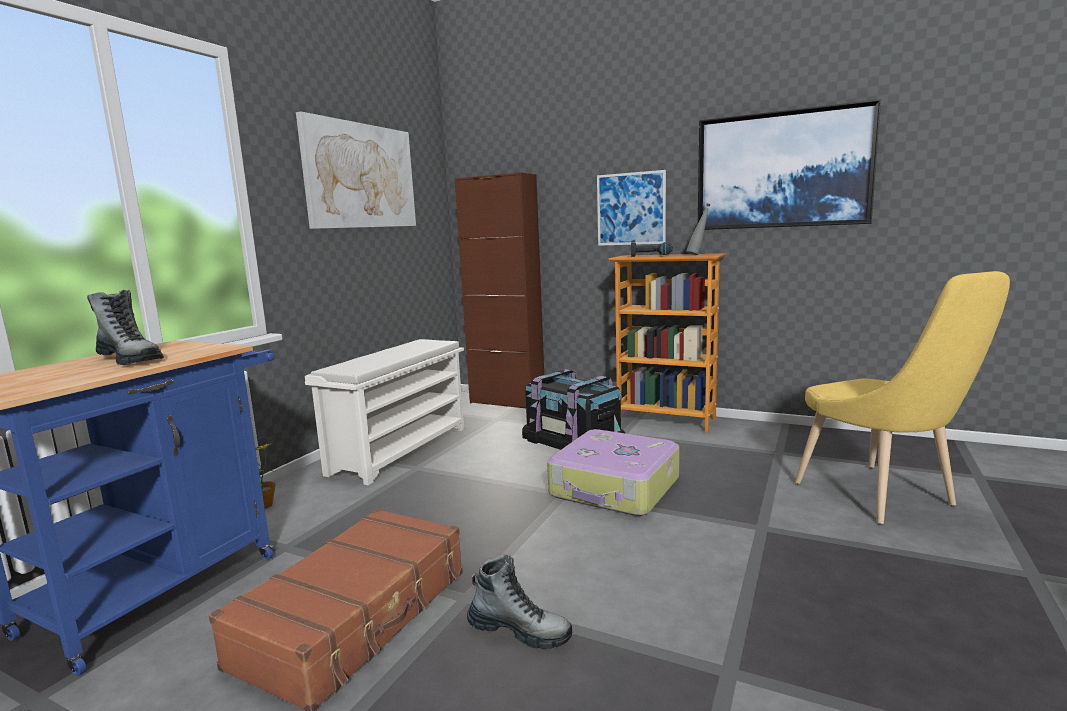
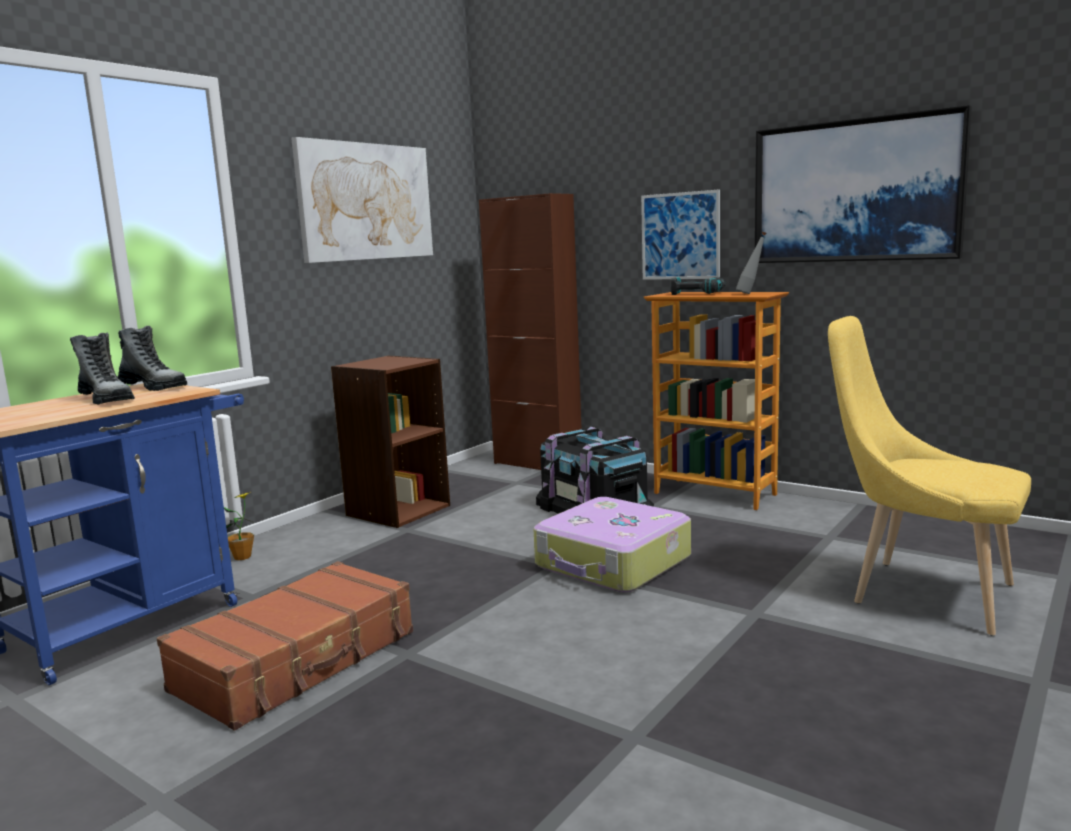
camera: 10 degrees right, 0 degrees up
white shoe rack [305,339,465,485] -> brown bookcase [331,356,450,528]
boot [467,554,572,650] -> boot moved to [118,326,187,391]
yellow chair [795,271,1010,524] -> yellow chair turned 135 degrees clockwise [828,316,1031,636]

